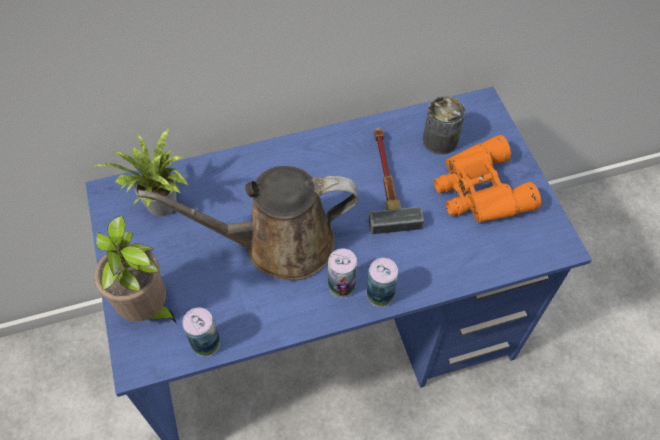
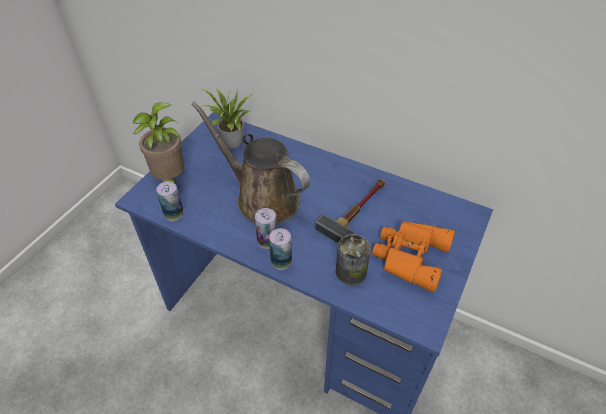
camera: 45 degrees right, 10 degrees down
can [423,96,465,155] -> can moved to [336,234,371,285]

